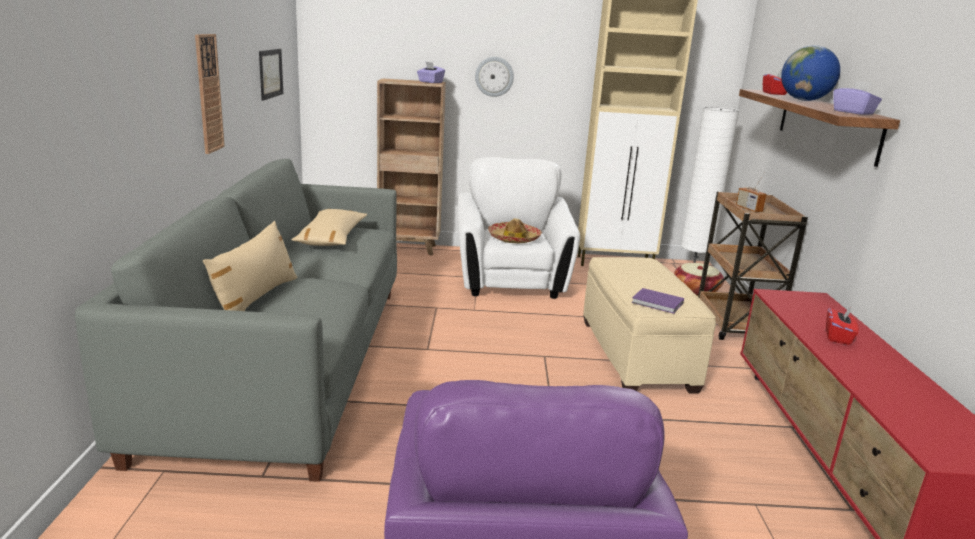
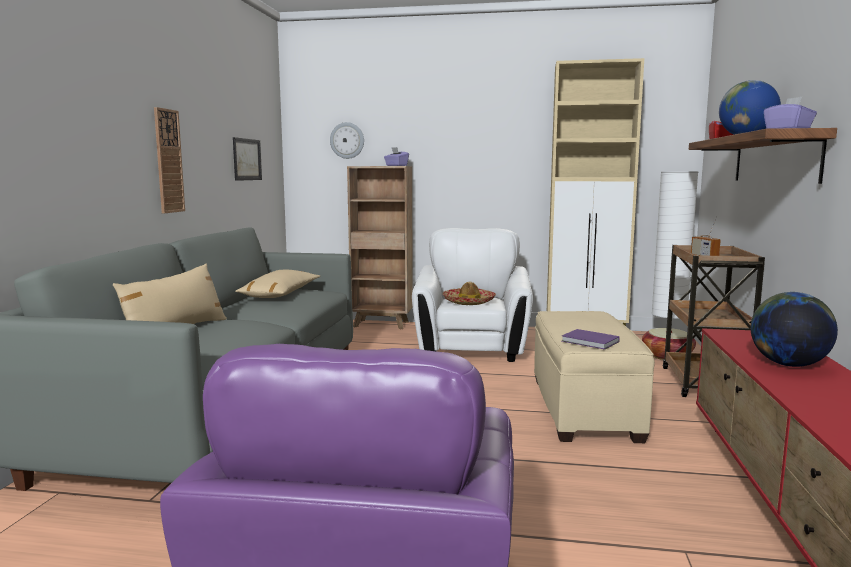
camera: 10 degrees right, 10 degrees down
wall clock [475,57,514,97] -> wall clock moved to [330,122,364,159]
red tissue box [826,306,859,345] -> globe [751,292,838,367]

